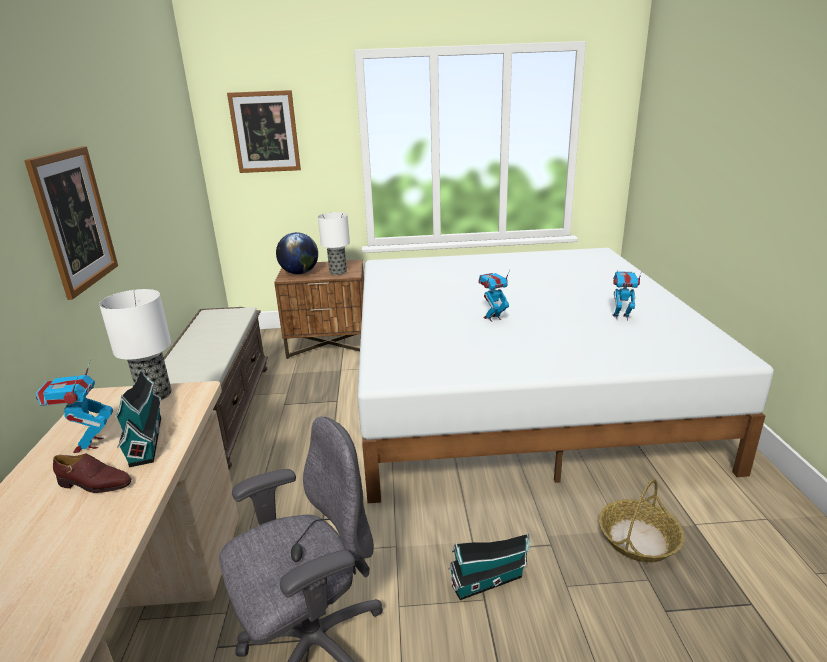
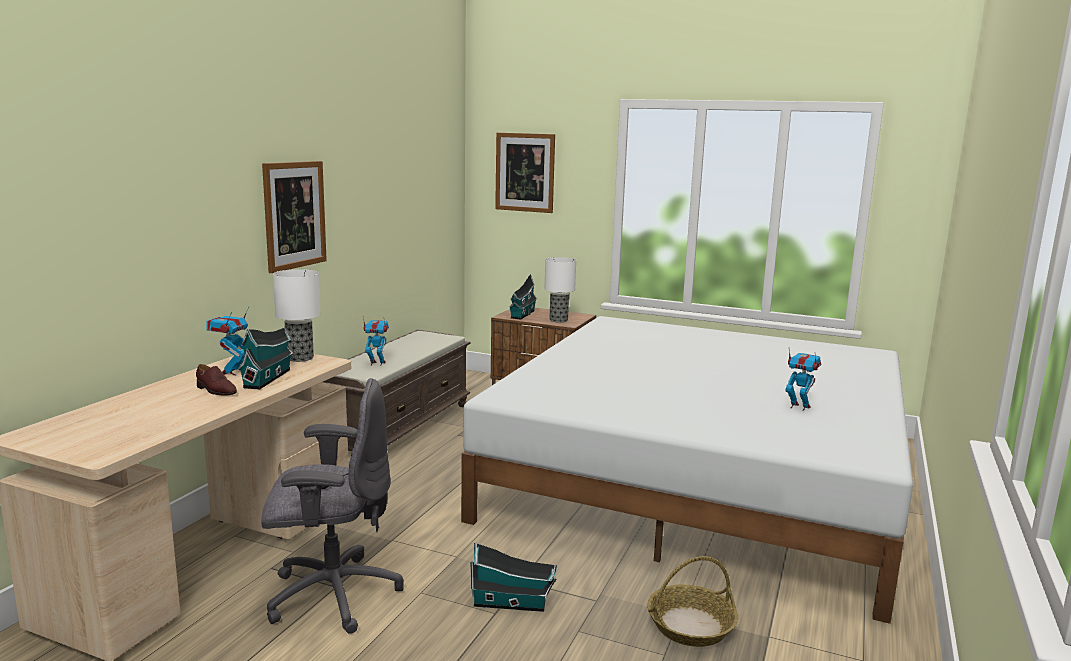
camera: 25 degrees right, 10 degrees down
globe [276,232,318,274] -> toy house [509,274,537,319]
toy robot [478,270,510,322] -> toy robot moved to [363,318,389,366]

